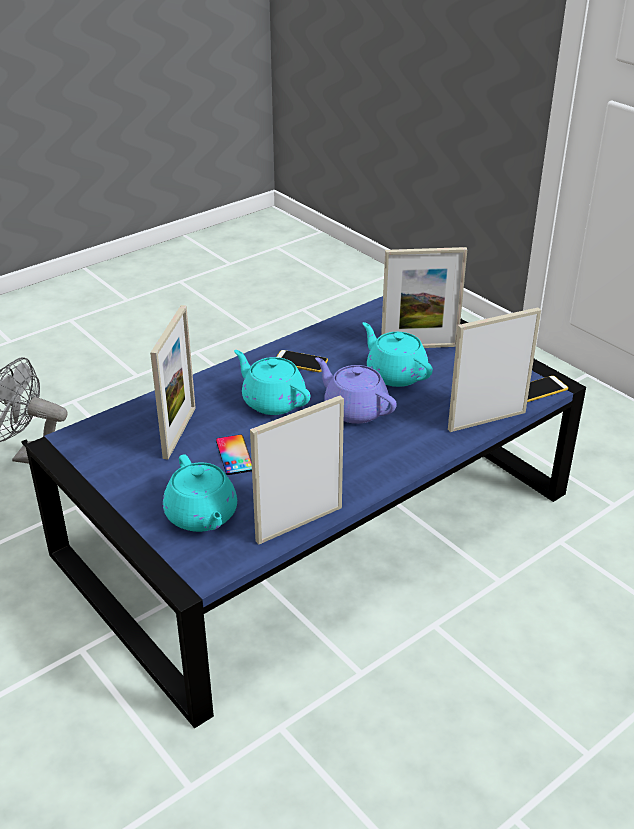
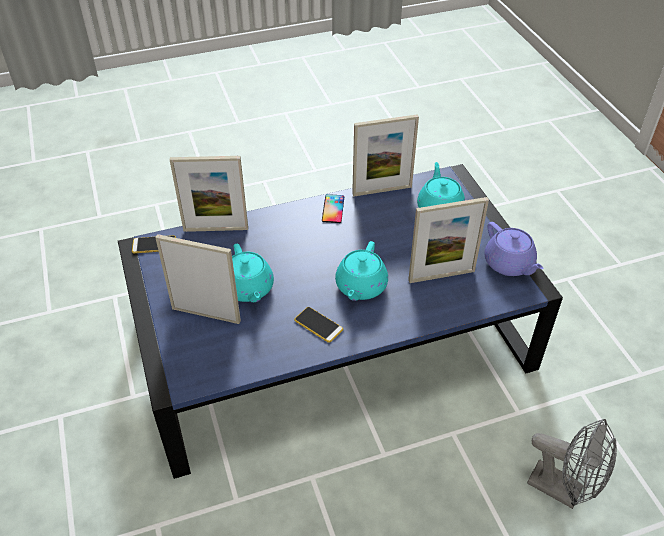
camera: 160 degrees left, 10 degrees up
picture frame [150,305,196,460] -> picture frame turned 135 degrees counterclockwise [408,197,489,283]
phone [216,435,252,475] -> phone moved to [322,194,344,223]
turquoise teapot [234,350,310,415] -> turquoise teapot turned 45 degrees clockwise [335,241,388,301]
purple teapot [315,357,397,424] -> purple teapot moved to [484,222,543,276]

